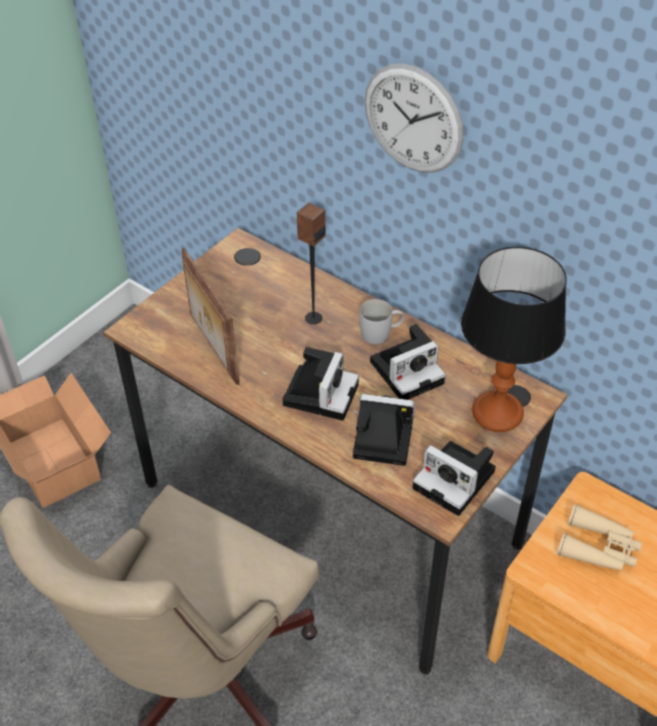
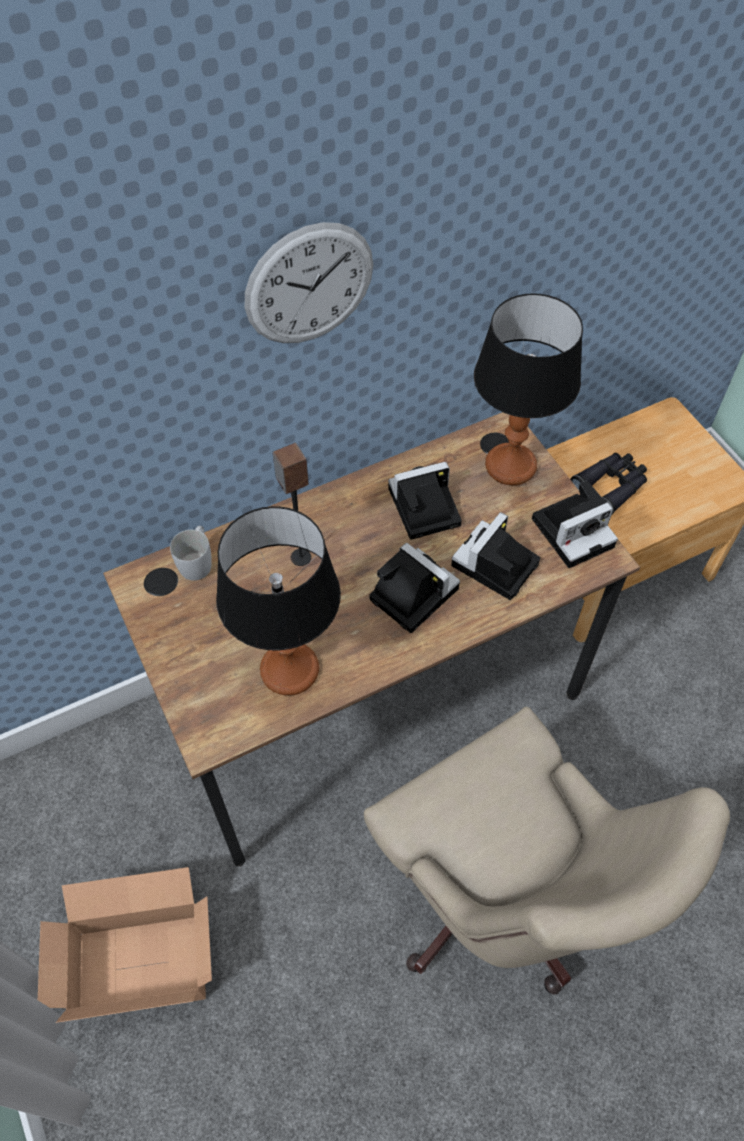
camera: 65 degrees left, 10 degrees up
picture frame [182,248,239,385] -> table lamp [216,506,341,696]
white mug [359,299,404,344] -> white mug moved to [170,526,212,581]
camera [370,324,446,400] -> camera turned 105 degrees counterclockwise [388,462,462,540]
beige binoculars [557,504,642,572] -> black binoculars [570,453,647,515]

